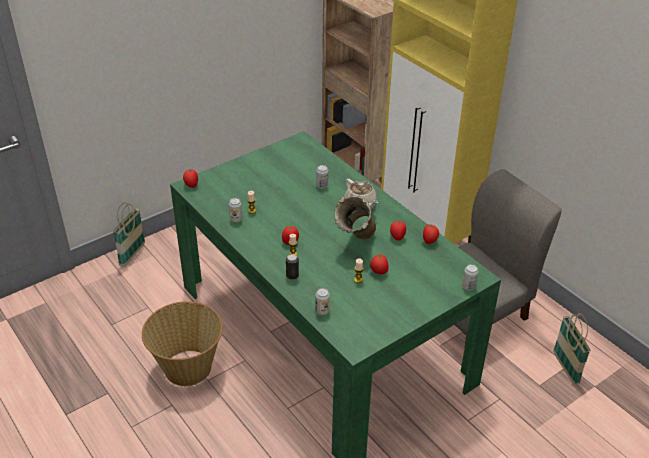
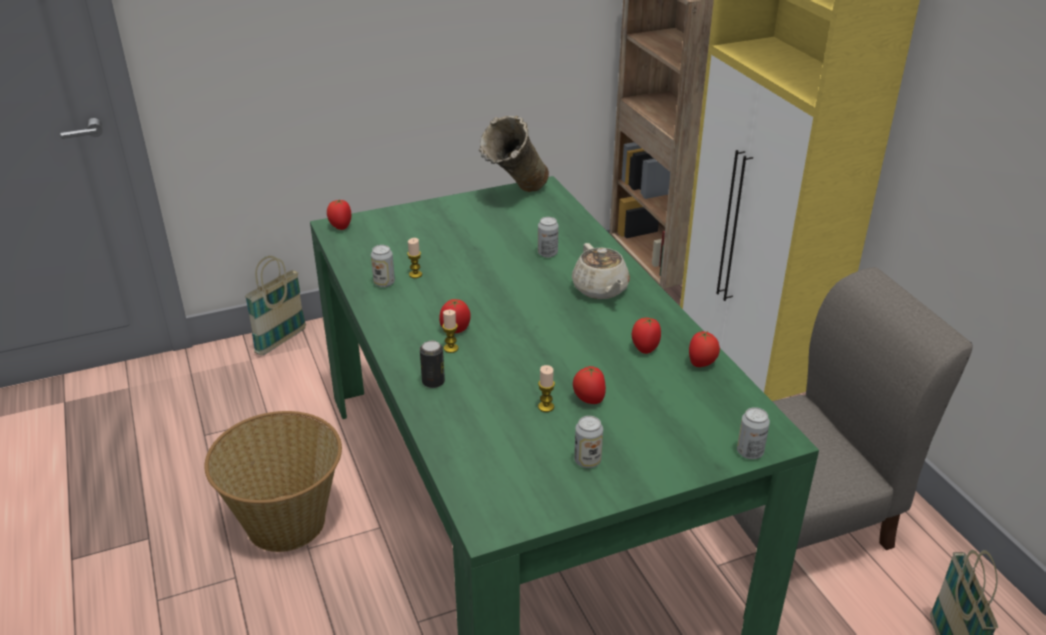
camera: 15 degrees right, 5 degrees down
can [315,288,330,315] -> can moved to [574,416,603,468]
beige vase [334,195,376,239] -> beige vase moved to [479,116,549,192]

